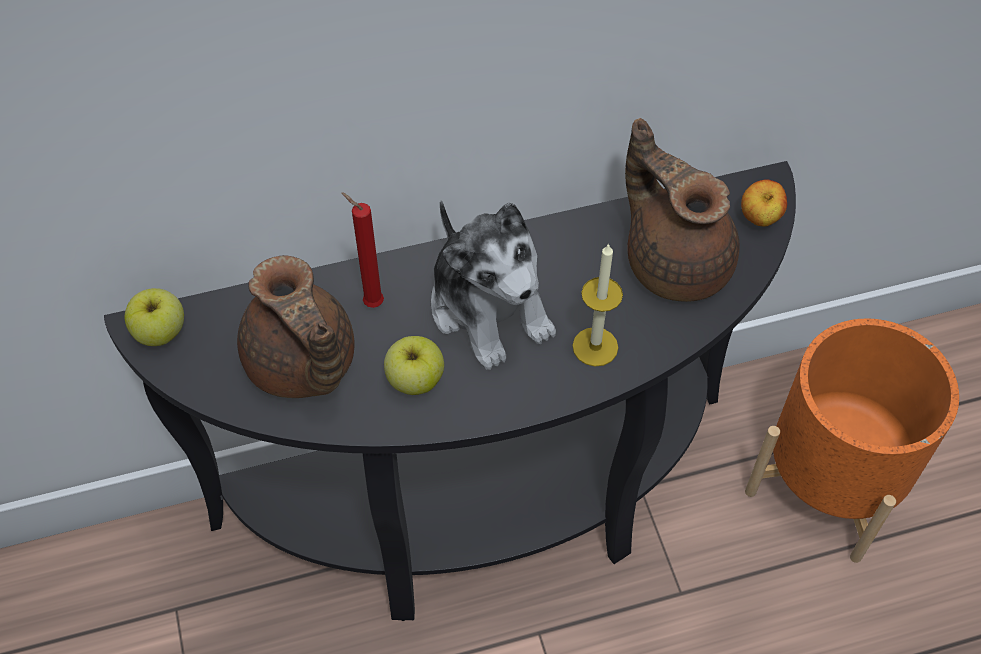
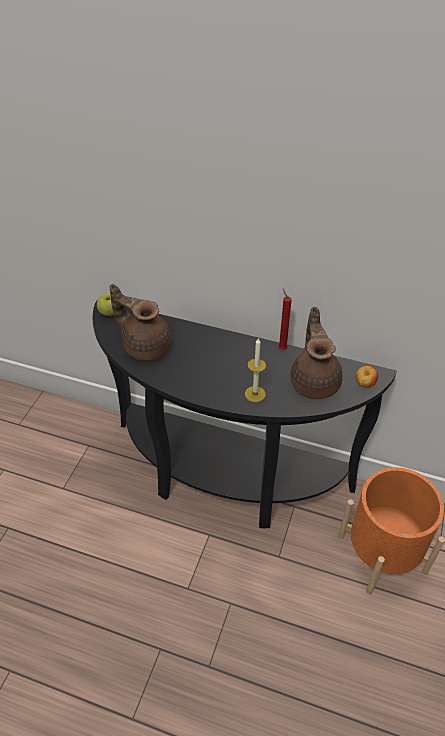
camera: 35 degrees right, 10 degrees down
brown teapot [237,255,355,398] -> brown teapot turned 120 degrees clockwise [109,284,172,361]
red candle [341,192,384,308] -> red candle moved to [278,288,292,350]
apple [384,336,444,395] -> none
plush toy [431,200,556,370] -> none

